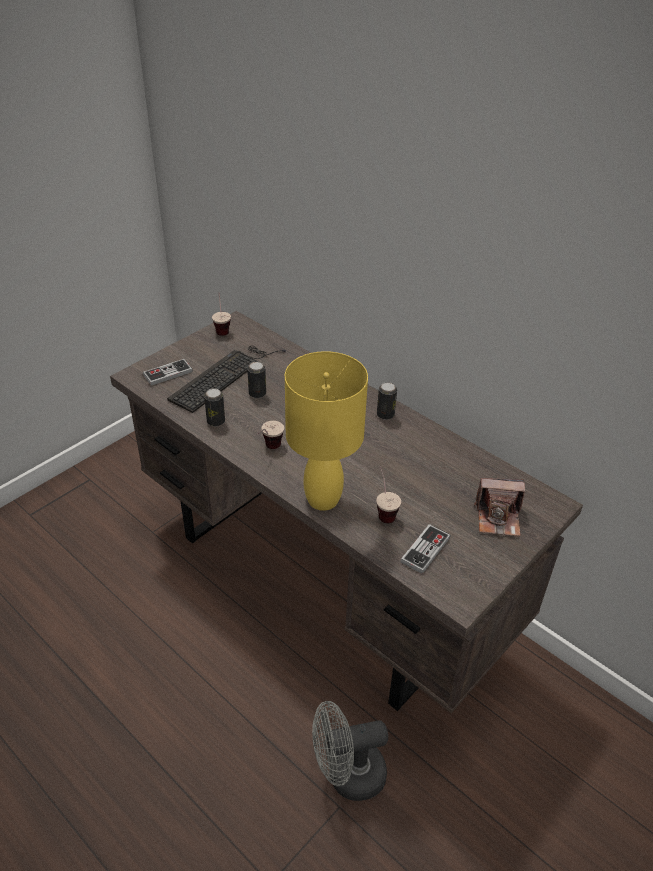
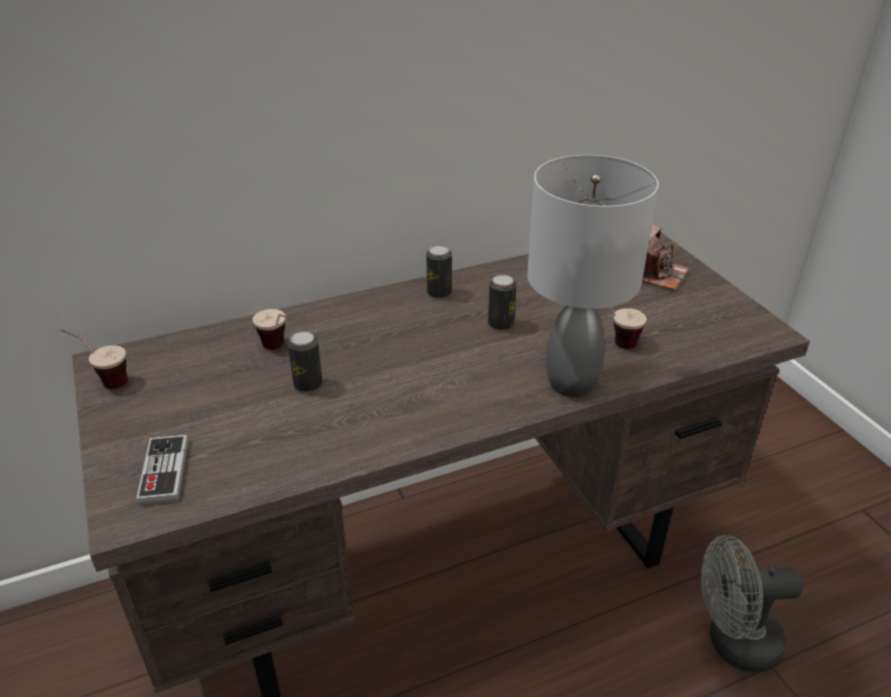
camera: 65 degrees left, 5 degrees down
keyboard [167,345,286,413] -> none
can [204,388,225,426] -> can moved to [488,274,516,330]
cup [257,421,284,449] -> cup moved to [252,309,290,350]
yellow table lamp [285,351,368,511] -> grey table lamp [527,155,659,397]
grey fan [312,701,388,801] -> grey fan turned 75 degrees clockwise [701,535,803,672]
game controller [401,524,451,574] -> none

